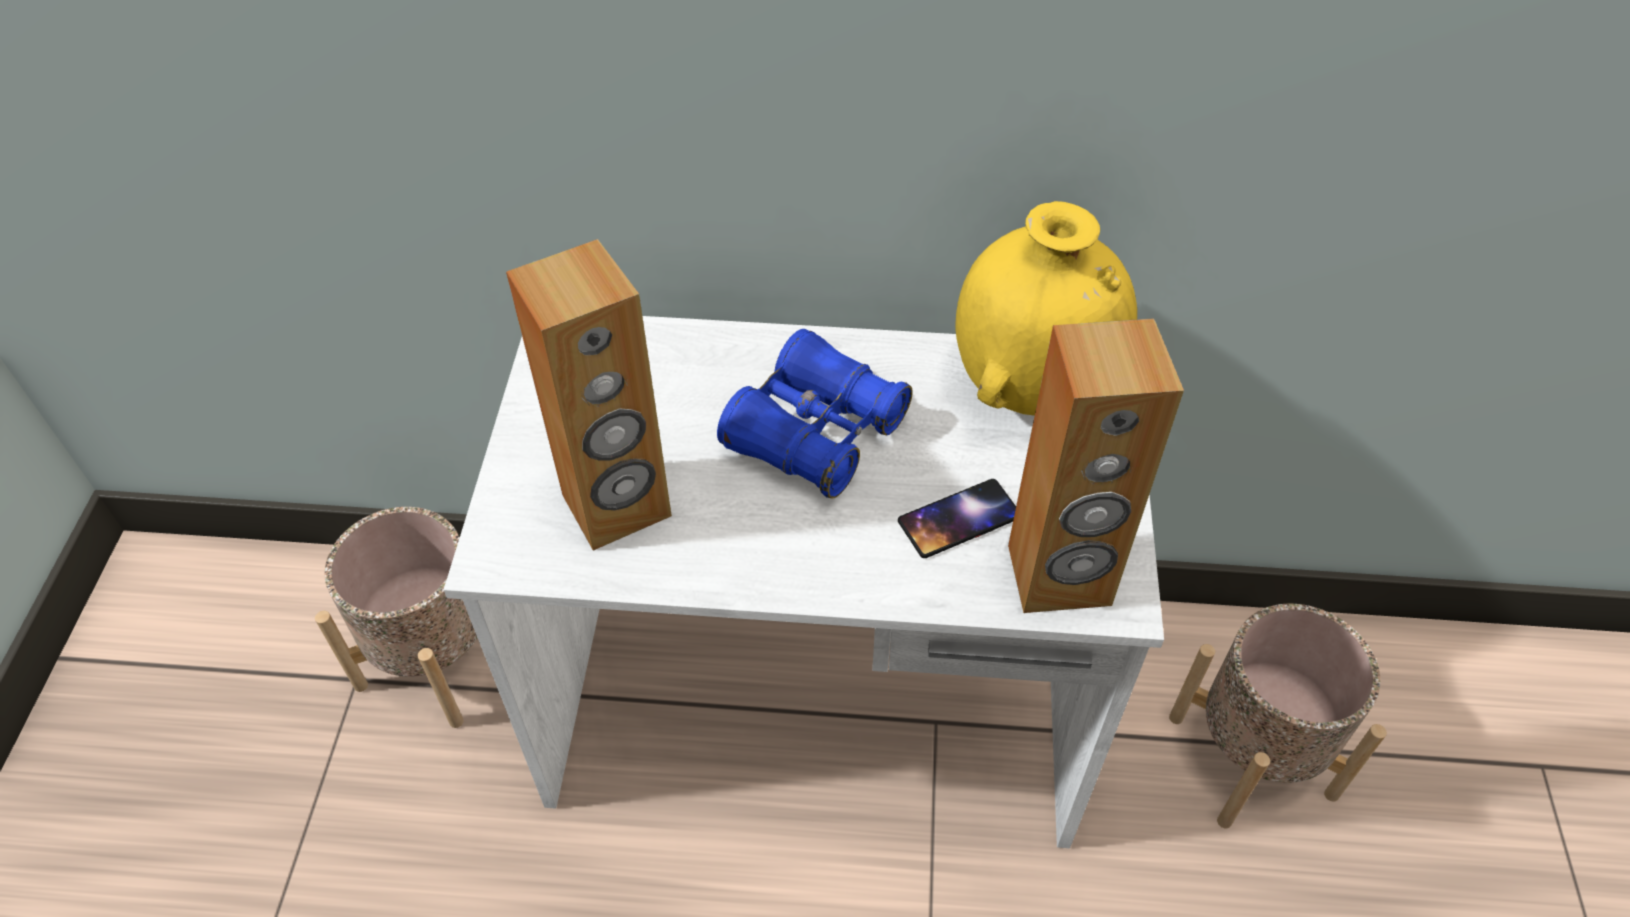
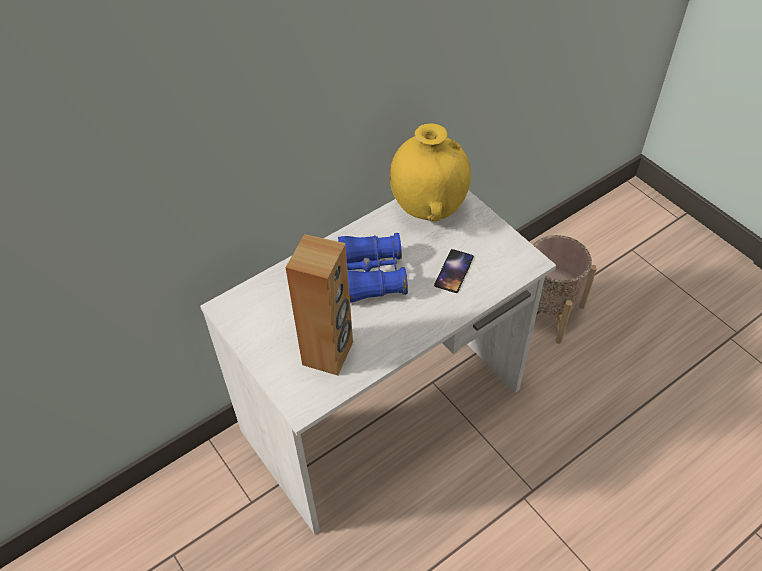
camera: 40 degrees left, 0 degrees up
beige planter [315,507,477,728] -> none
brown speaker [1008,318,1184,613] -> none

